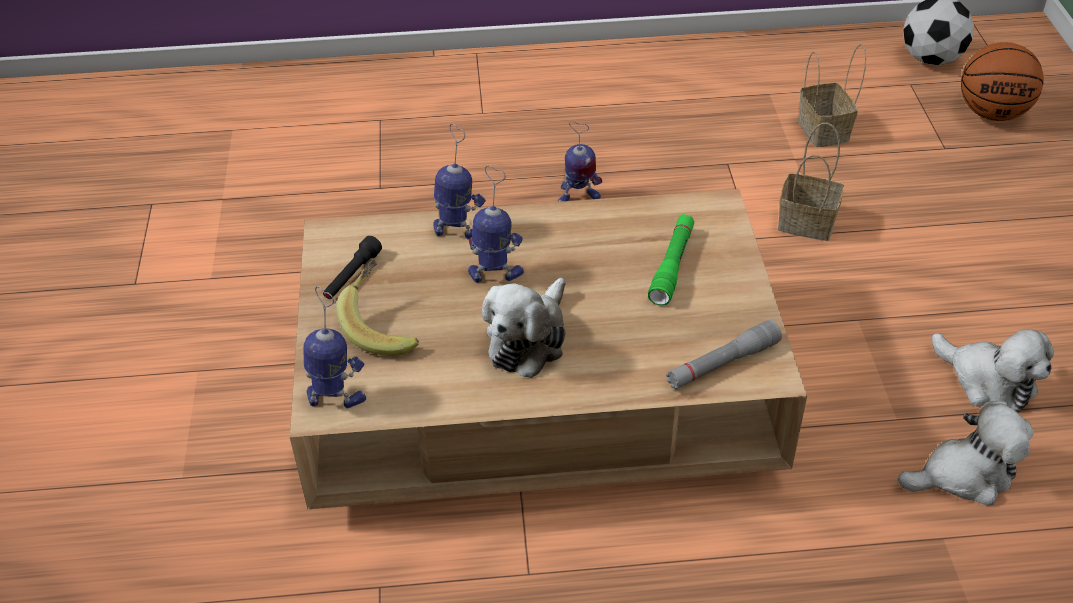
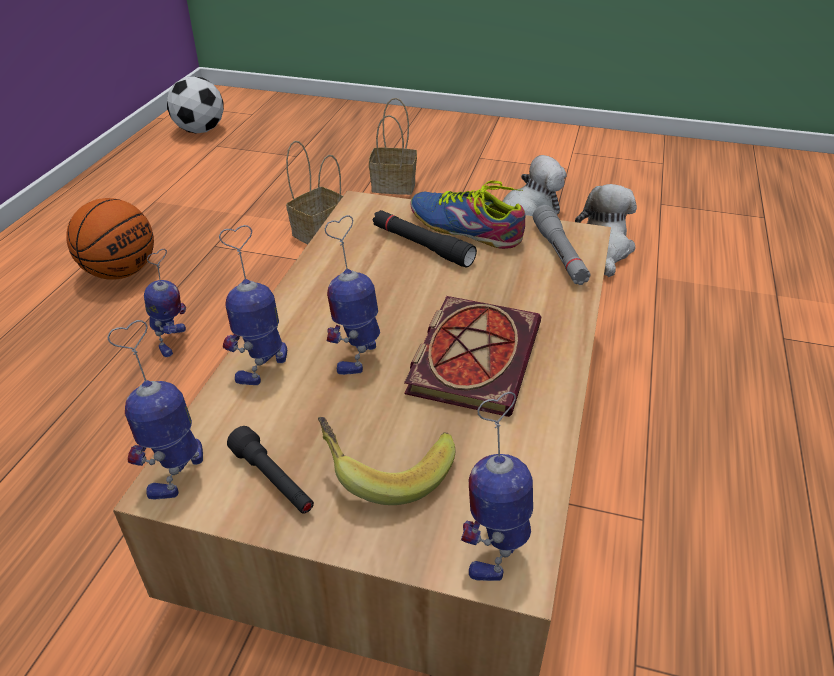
camera: 70 degrees left, 5 degrees down
plush toy [482,278,566,378] -> book [404,296,541,417]
green flashlight [648,214,694,306] -> black flashlight [373,210,477,267]
basket [798,44,866,147] -> basket moved to [369,98,417,195]
basketball [961,42,1044,121] -> basketball moved to [66,198,154,280]
none -> toy robot [108,320,203,499]
none -> shoe [410,180,526,249]

